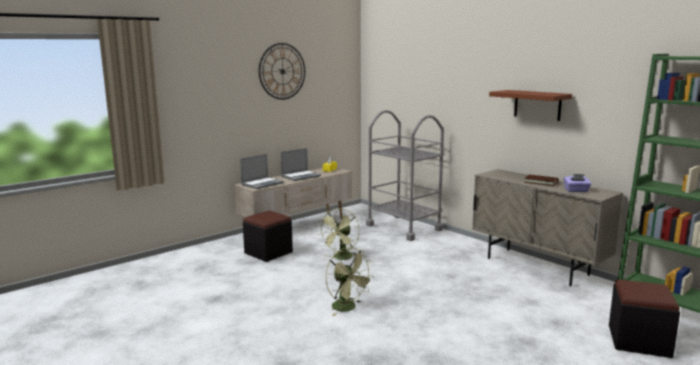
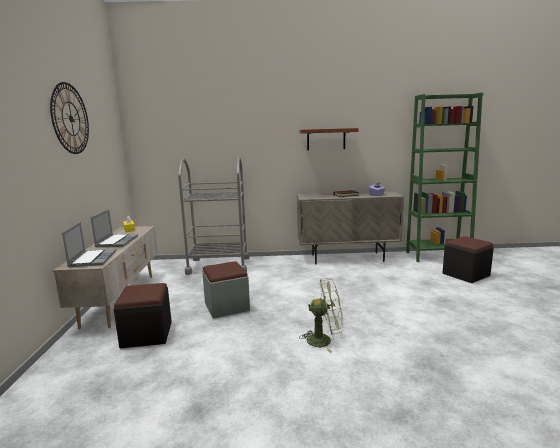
camera: 50 degrees left, 0 degrees up
green fan [319,208,360,260] -> grey ottoman [202,261,250,319]

